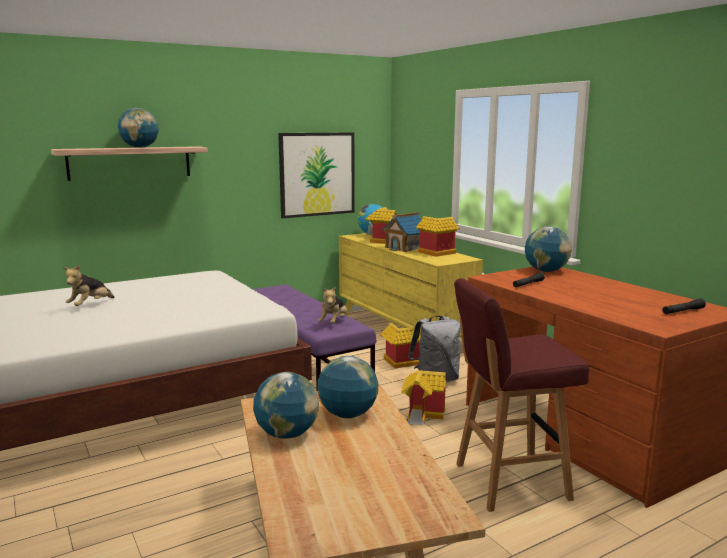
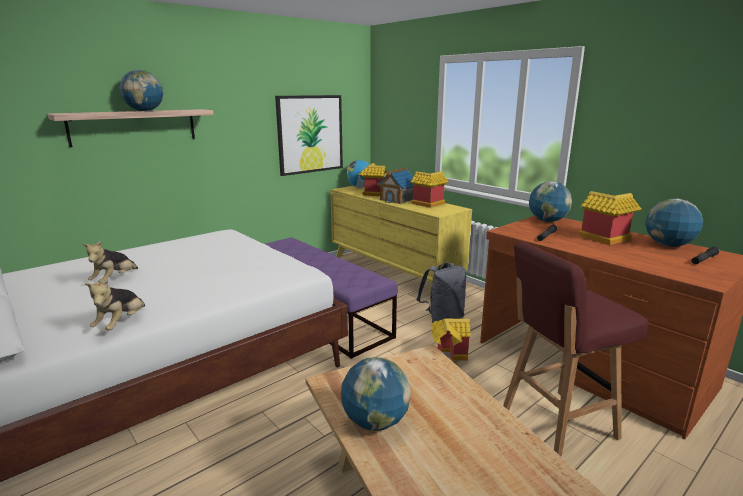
camera: 10 degrees left, 5 degrees up
globe [317,356,379,418] -> globe moved to [645,199,703,247]
plush toy [318,287,347,324] -> plush toy moved to [85,278,145,331]
toy house [380,323,421,369] -> toy house moved to [579,191,642,245]

